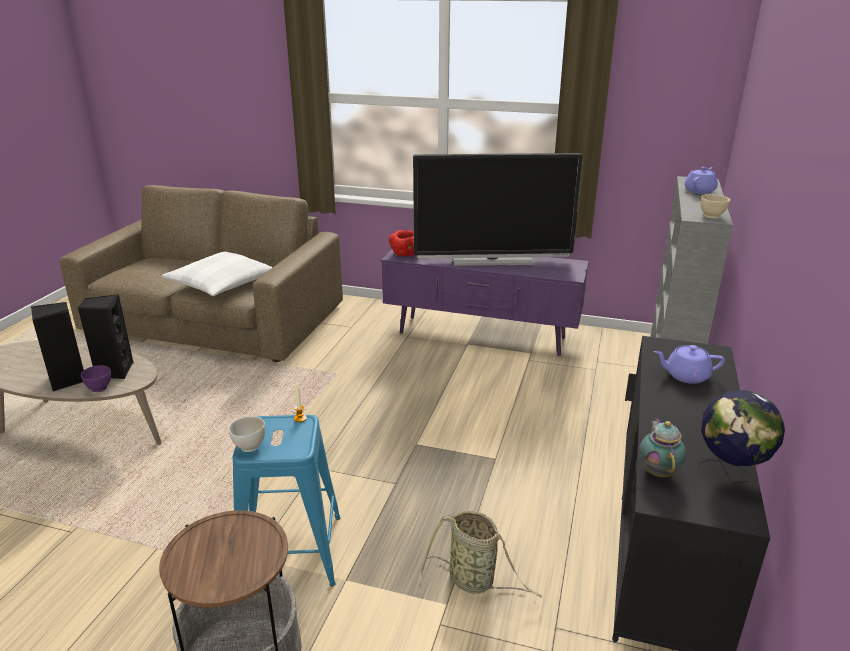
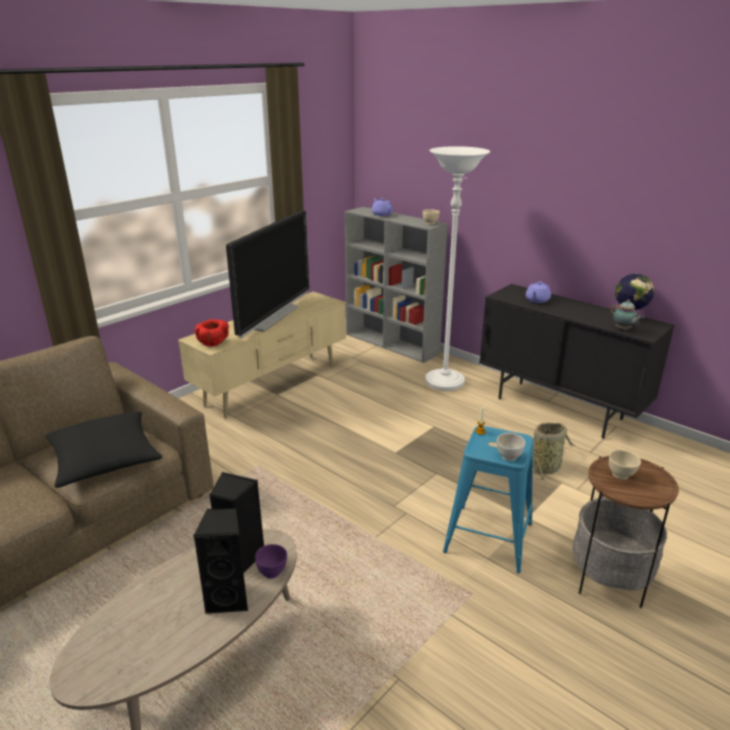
camera: 65 degrees left, 0 degrees up
white pillow [162,252,273,296] -> black pillow [45,412,163,488]
purple tv stand [381,249,589,356] -> beige tv stand [178,292,346,418]
teapot [639,419,686,477] -> teapot turned 150 degrees counterclockwise [610,300,644,330]
none -> white floor lamp [425,146,490,391]
none -> beige bowl [609,450,641,480]

